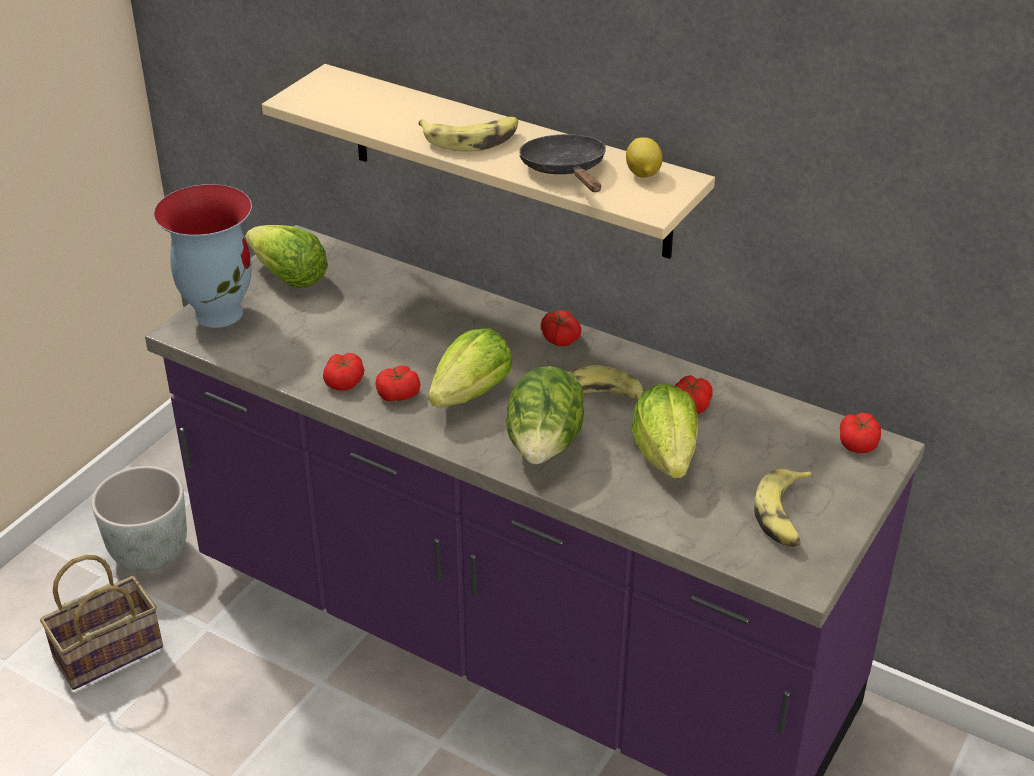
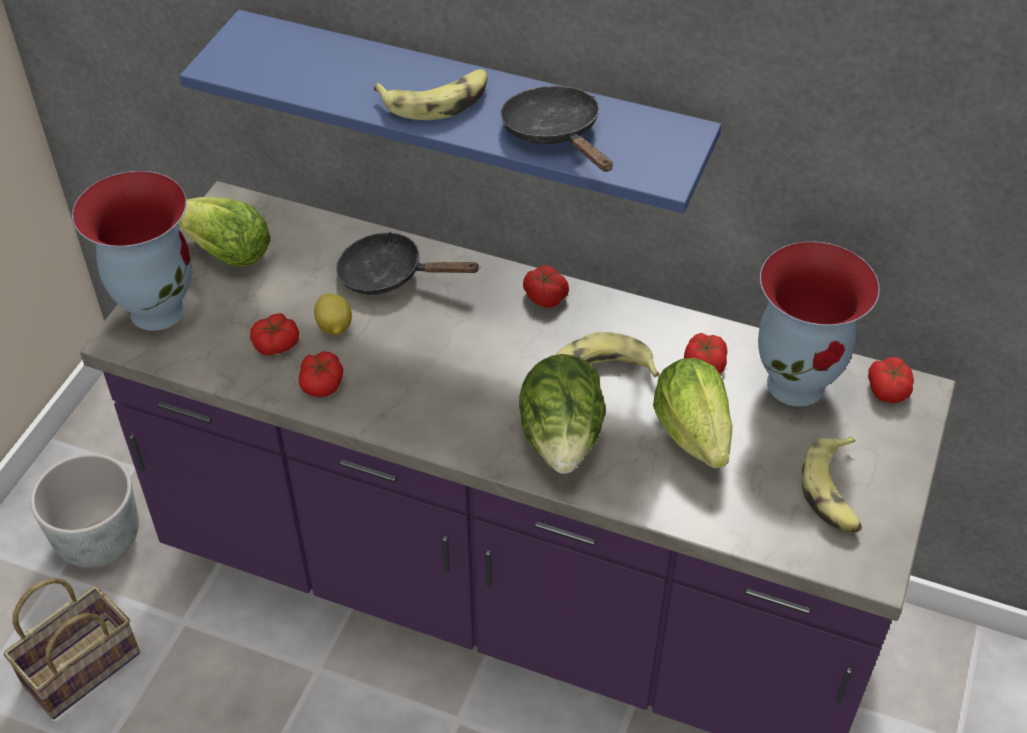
camera: 10 degrees left, 10 degrees up
beige shelf [262,64,715,259] -> blue shelf [180,10,722,213]
tomato [375,366,420,401] -> tomato moved to [250,313,299,356]
lettuce [428,328,512,408] -> none
lemon [626,137,663,178] -> lemon moved to [314,293,352,335]
none -> black frying pan [336,232,481,295]
none -> vase [758,242,879,407]

